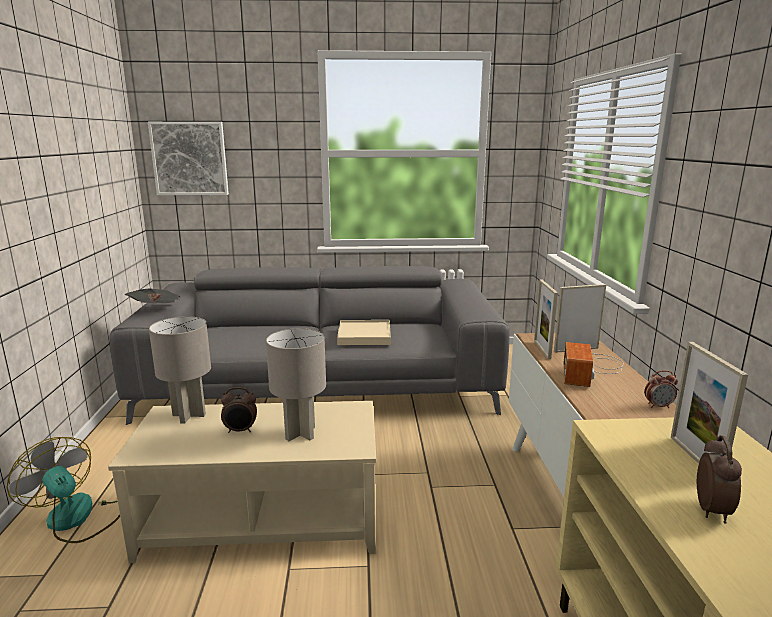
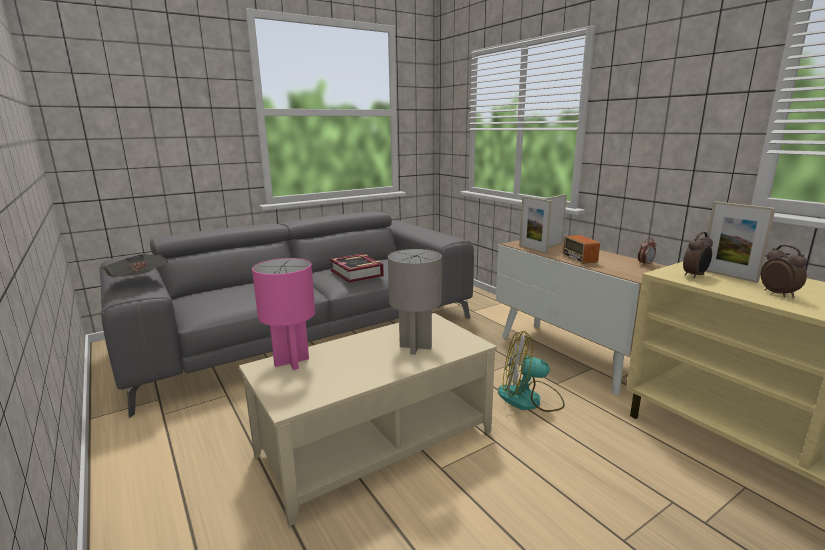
camera: 30 degrees left, 0 degrees up
fan [7,437,120,543] -> fan moved to [498,331,565,412]
picture [148,122,229,195] -> none
grey table lamp [149,316,211,424] -> pink table lamp [252,258,315,370]
alarm clock [221,387,257,433] -> alarm clock moved to [683,232,713,278]
beige tray [337,320,391,345] -> book [330,254,384,283]

